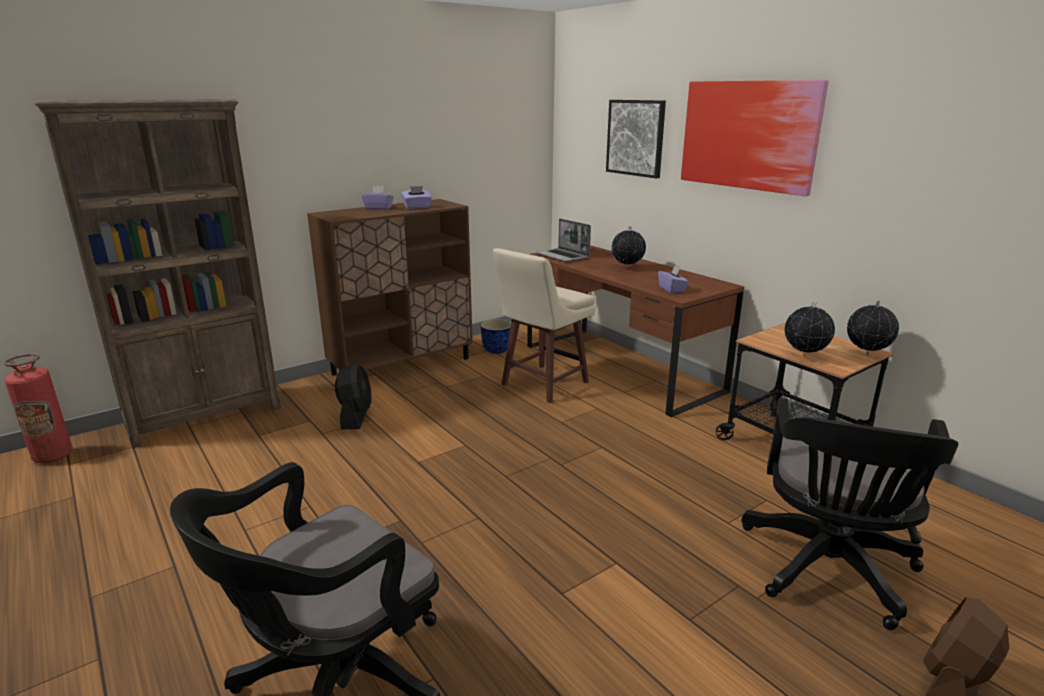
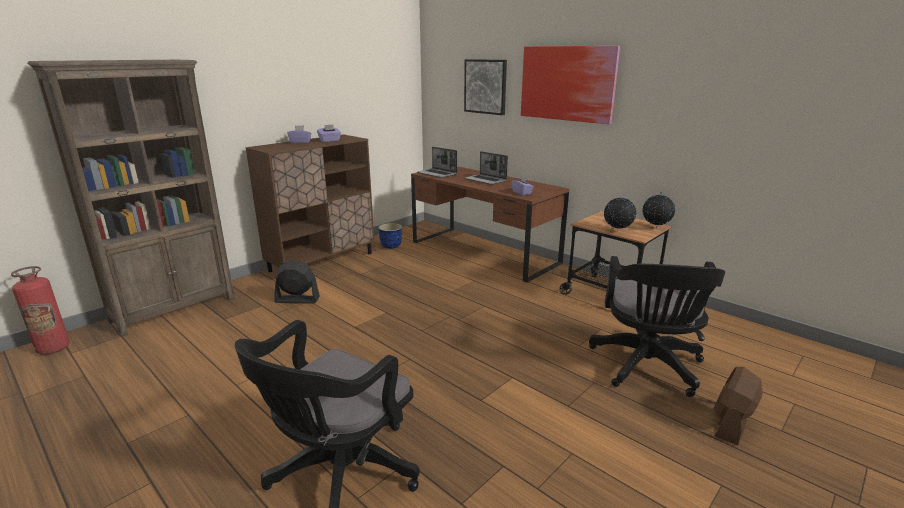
camera: 10 degrees left, 0 degrees up
black fan [335,363,372,429] -> black fan turned 75 degrees counterclockwise [274,261,320,304]
beige stool [493,248,596,403] -> none
globe [612,226,646,269] -> laptop [465,151,508,185]

